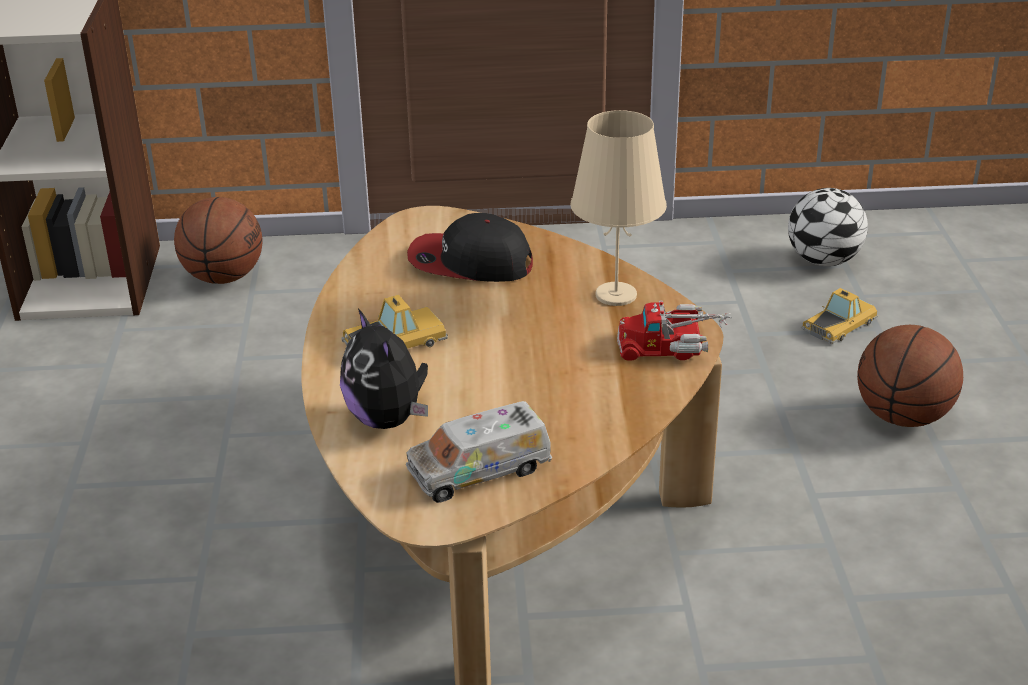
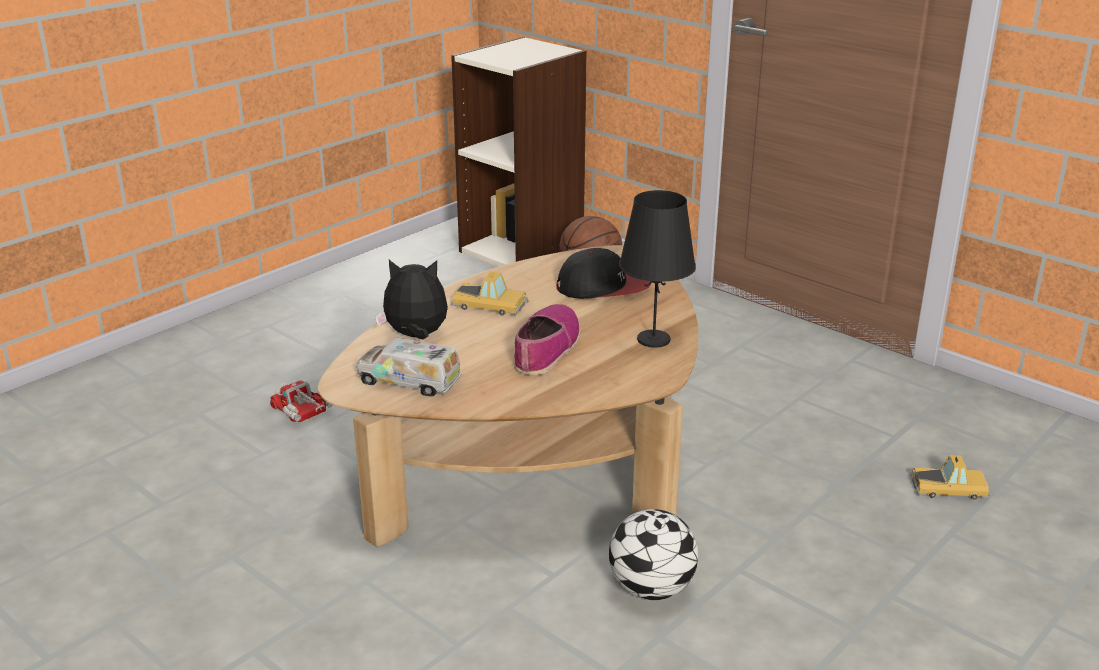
camera: 45 degrees right, 5 degrees down
plush toy [340,308,428,429] -> plush toy turned 75 degrees clockwise [375,260,448,340]
cap [407,213,533,282] -> cap turned 120 degrees clockwise [557,248,652,299]
beige table lamp [571,110,667,306] -> black table lamp [619,190,696,348]
toy truck [617,300,731,361] -> toy truck moved to [270,380,333,422]
football [788,188,868,266] -> football moved to [609,509,698,600]
basketball [857,325,963,427] -> none
none -> shoe [515,304,580,375]

